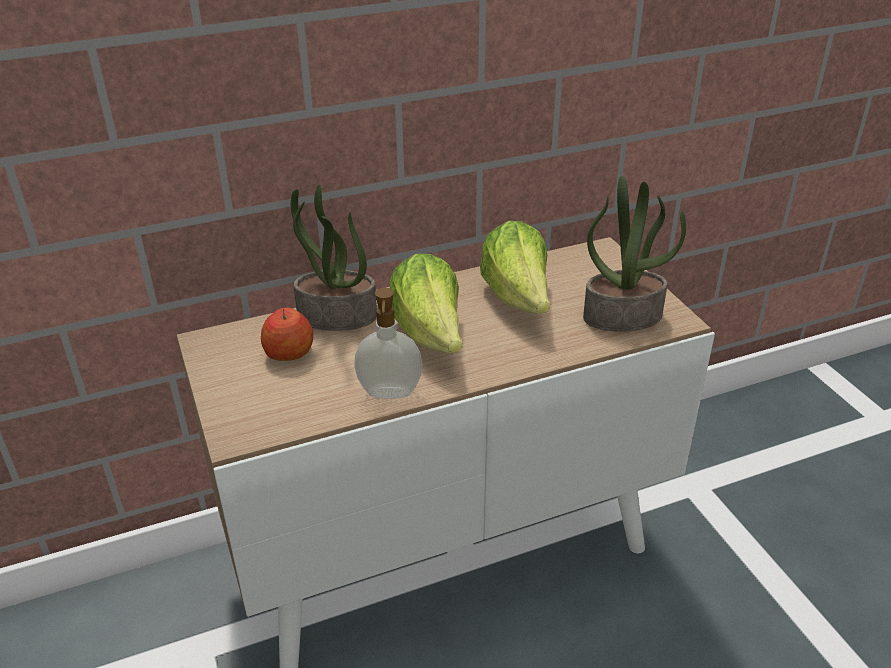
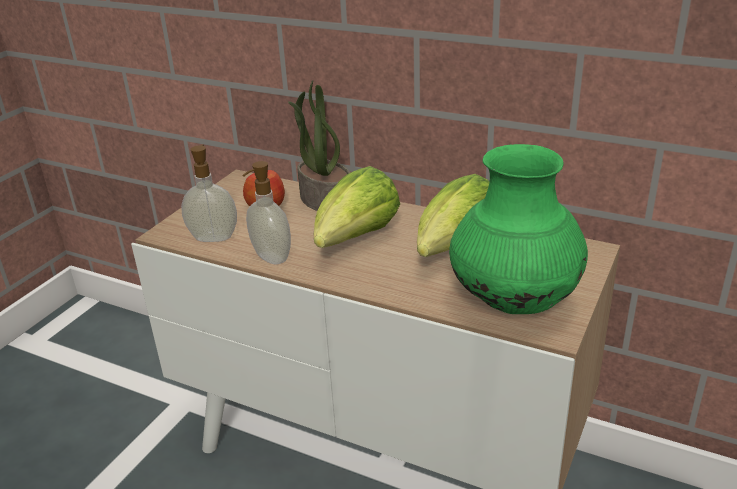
camera: 50 degrees right, 5 degrees down
potted plant [583,176,686,331] -> green vase [449,144,588,314]
none -> soap dispenser [181,145,237,242]

